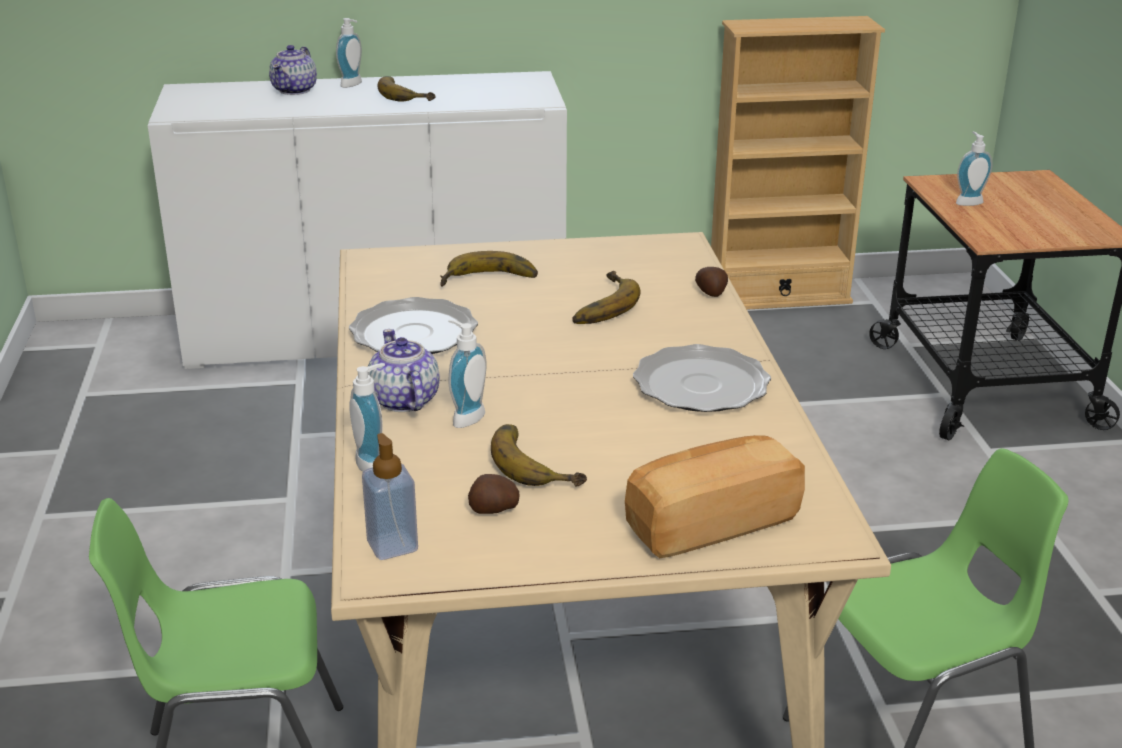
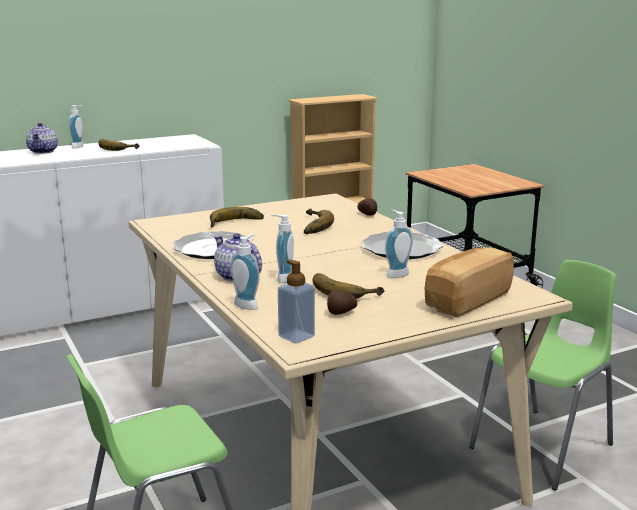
camera: 20 degrees left, 10 degrees down
soap dispenser [956,132,992,206] -> soap dispenser moved to [385,210,413,278]

